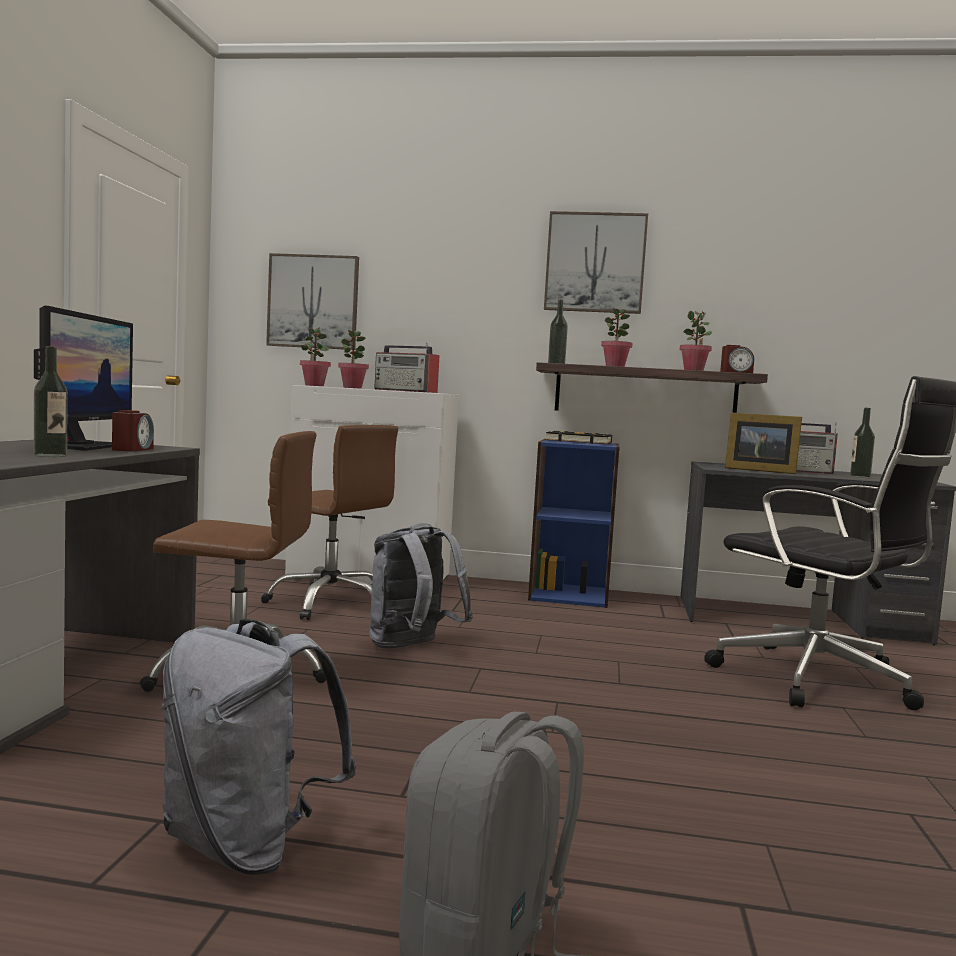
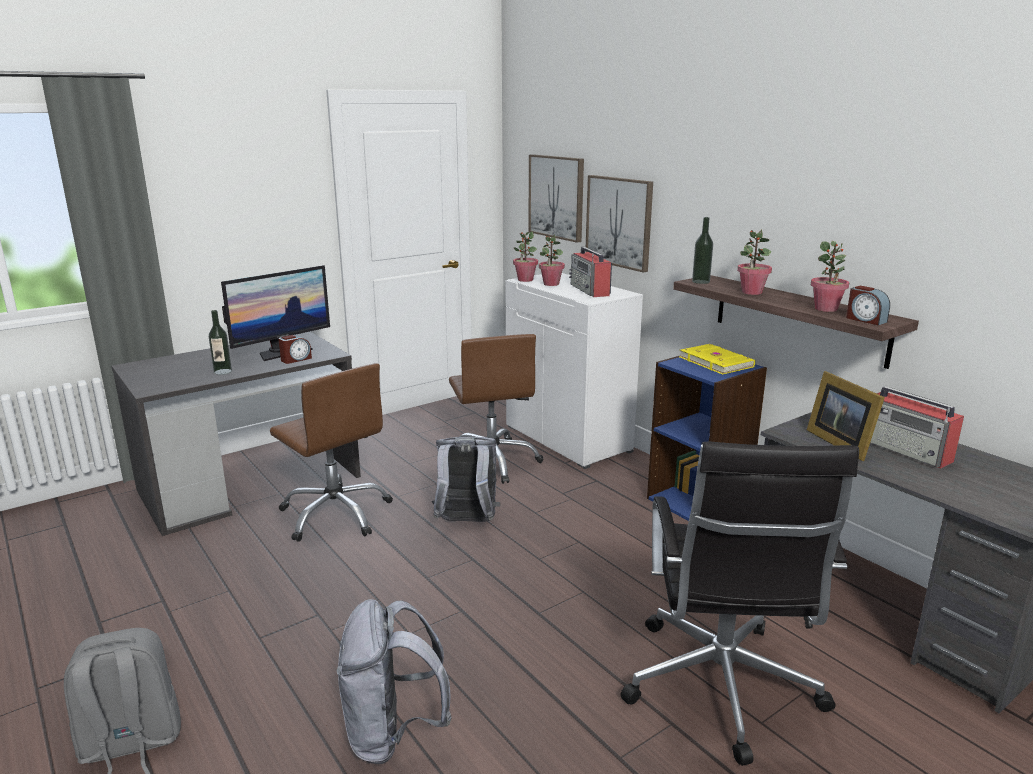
camera: 45 degrees right, 15 degrees up
grey backpack [161,619,356,875] -> grey backpack moved to [336,599,452,764]
picture [544,211,648,314] -> picture moved to [585,175,653,272]
black book [546,430,612,444] -> yellow book [679,344,755,374]
bottle [850,408,875,478] -> none

